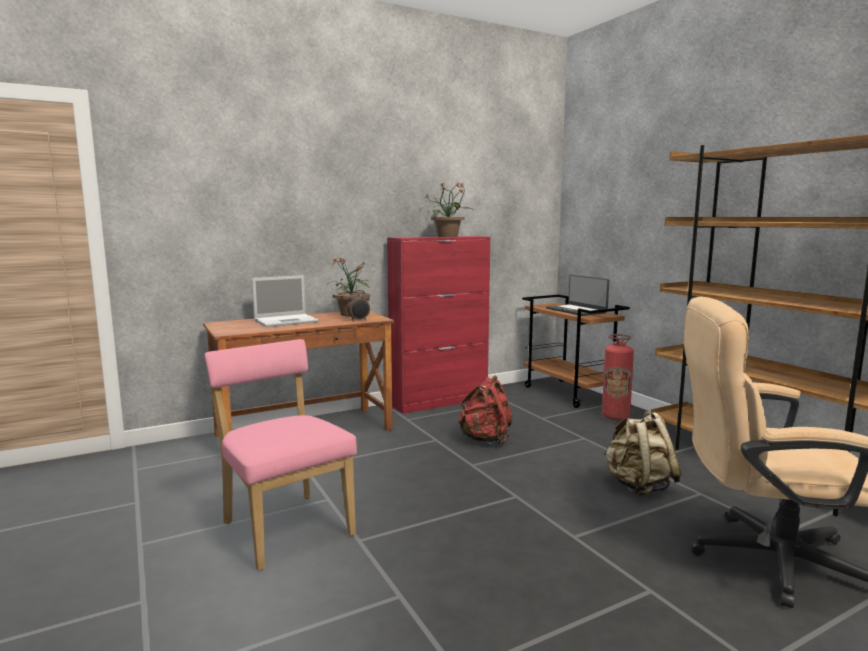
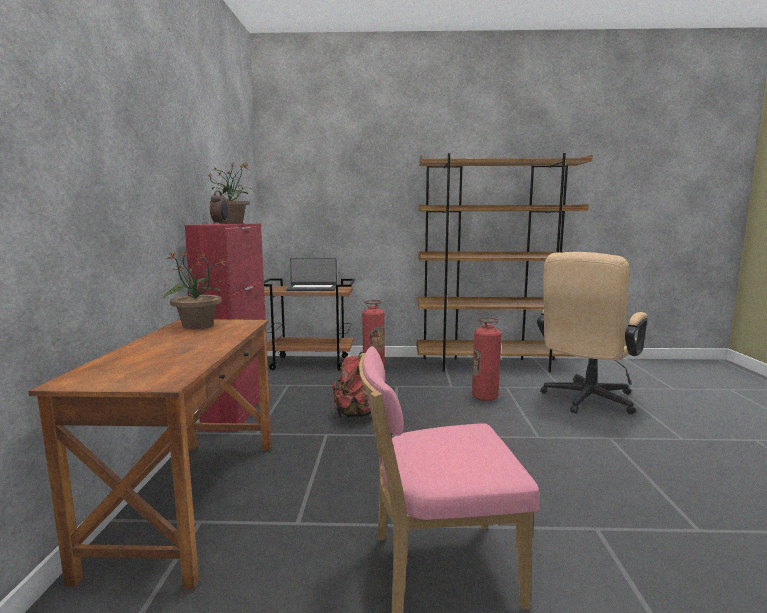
camera: 60 degrees left, 0 degrees up
laptop [252,275,319,327] -> none
alarm clock [347,290,370,321] -> alarm clock moved to [210,190,228,224]
beige backpack [604,411,682,496] -> fire extinguisher [472,317,502,401]

